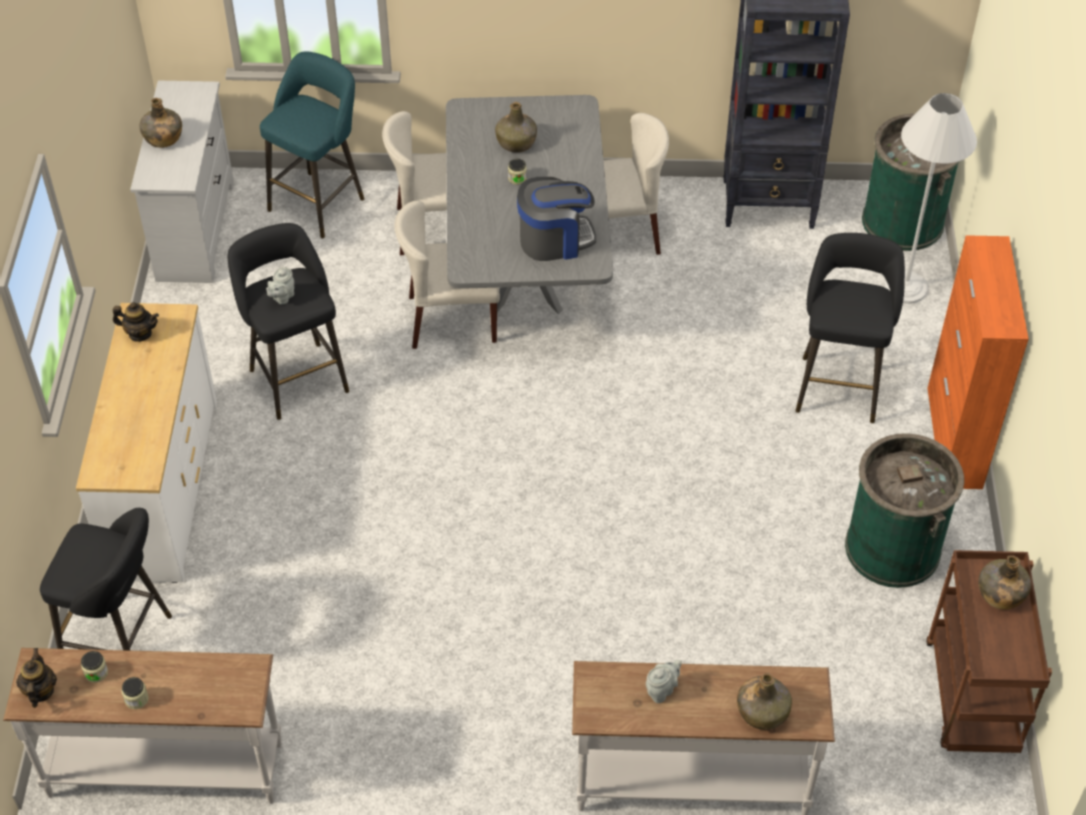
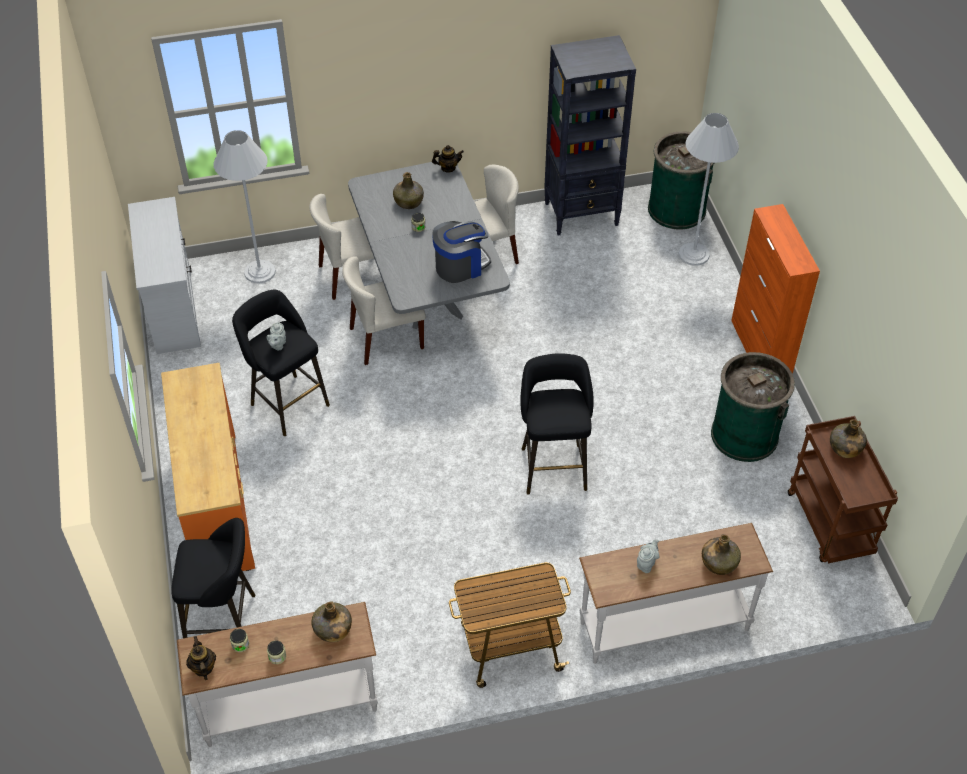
camera: 15 degrees left, 0 degrees up
white dresser [76,303,217,583] -> orange dresser [161,363,255,571]
teapot [113,302,159,342] -> teapot moved to [432,145,464,173]
green bottle [140,98,182,148] -> green bottle moved to [311,601,352,642]
turquoise stool [260,52,364,238] -> white floor lamp [213,130,276,283]
black stool [796,233,905,423] -> black stool moved to [520,353,594,494]
none -> cart [449,562,571,688]

